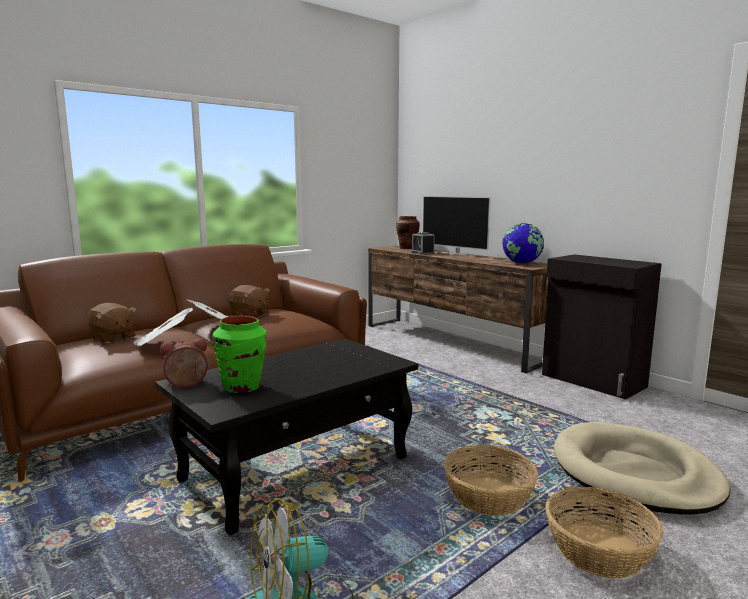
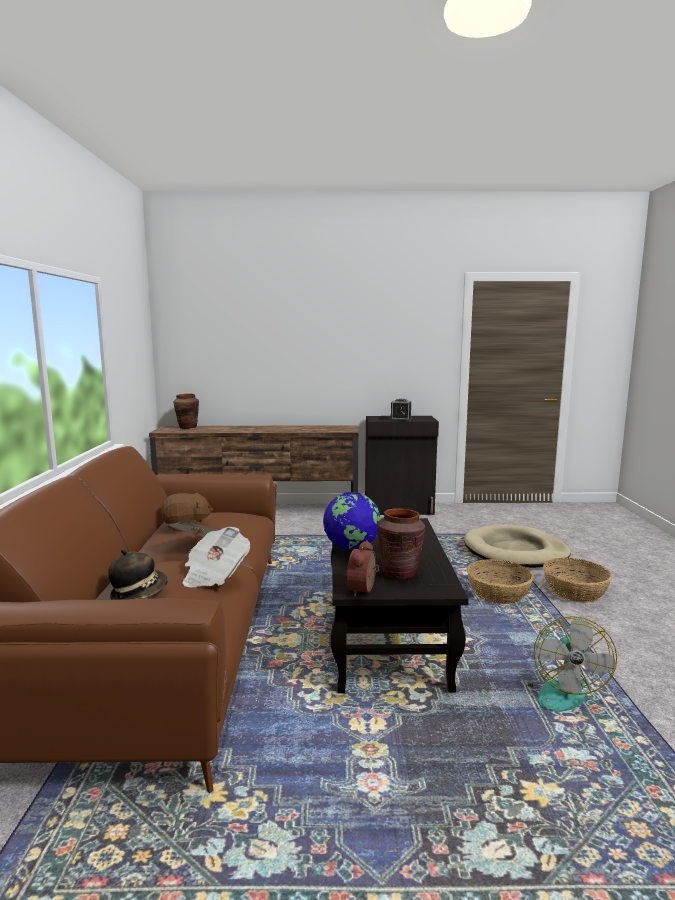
camera: 50 degrees left, 0 degrees up
brown plush toy [88,303,137,343] -> hat [108,549,168,600]
green vase [213,316,267,393] -> brown vase [377,508,425,579]
alarm clock [412,232,435,255] -> alarm clock moved to [390,399,412,421]
television [422,196,491,256] -> none
globe [502,223,544,263] -> globe moved to [323,492,381,550]

